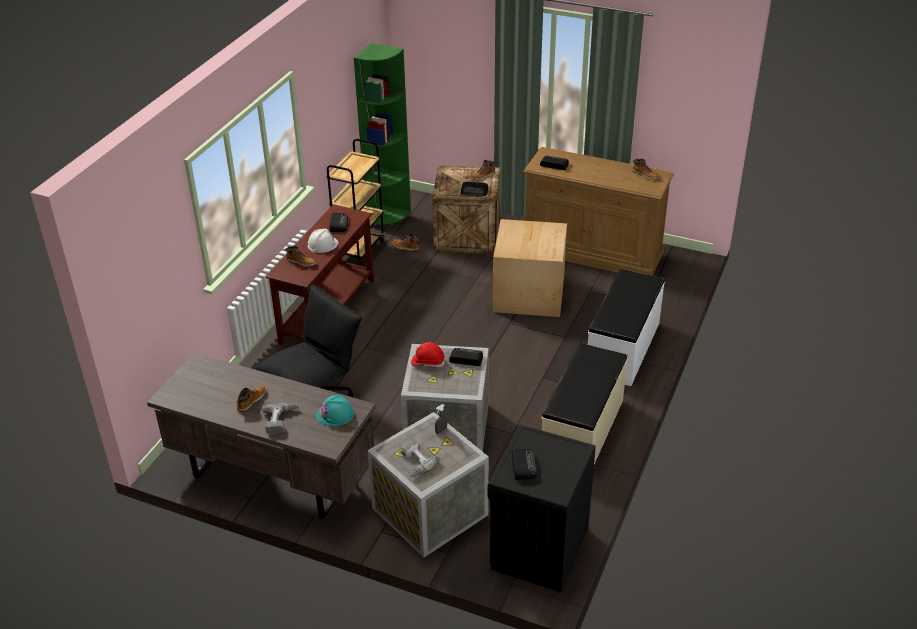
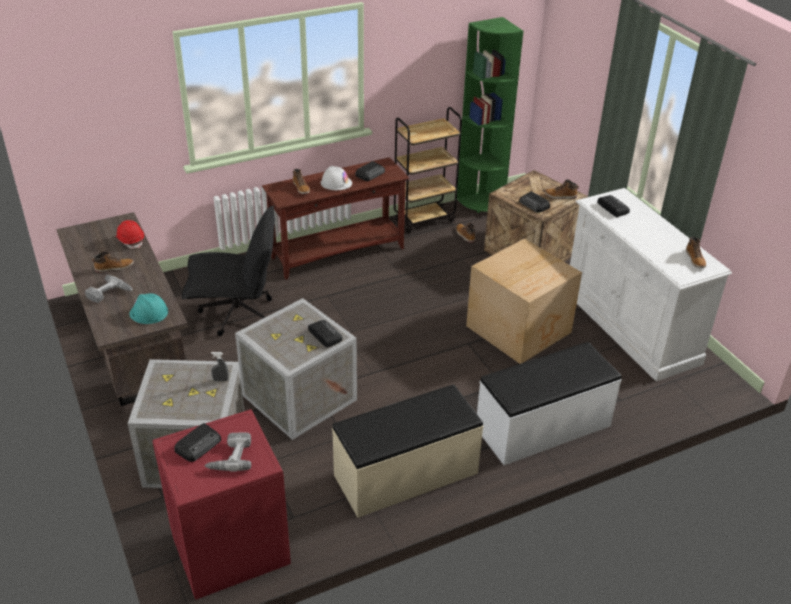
camera: 40 degrees right, 0 degrees up
power drill [401,440,440,477] -> power drill moved to [204,433,251,472]
red hard hat [411,342,445,367] -> red hard hat moved to [116,220,144,249]
black washing machine [487,425,596,592] -> red washing machine [152,409,291,600]
brown cabinet [523,147,674,276] -> white cabinet [570,188,732,381]

